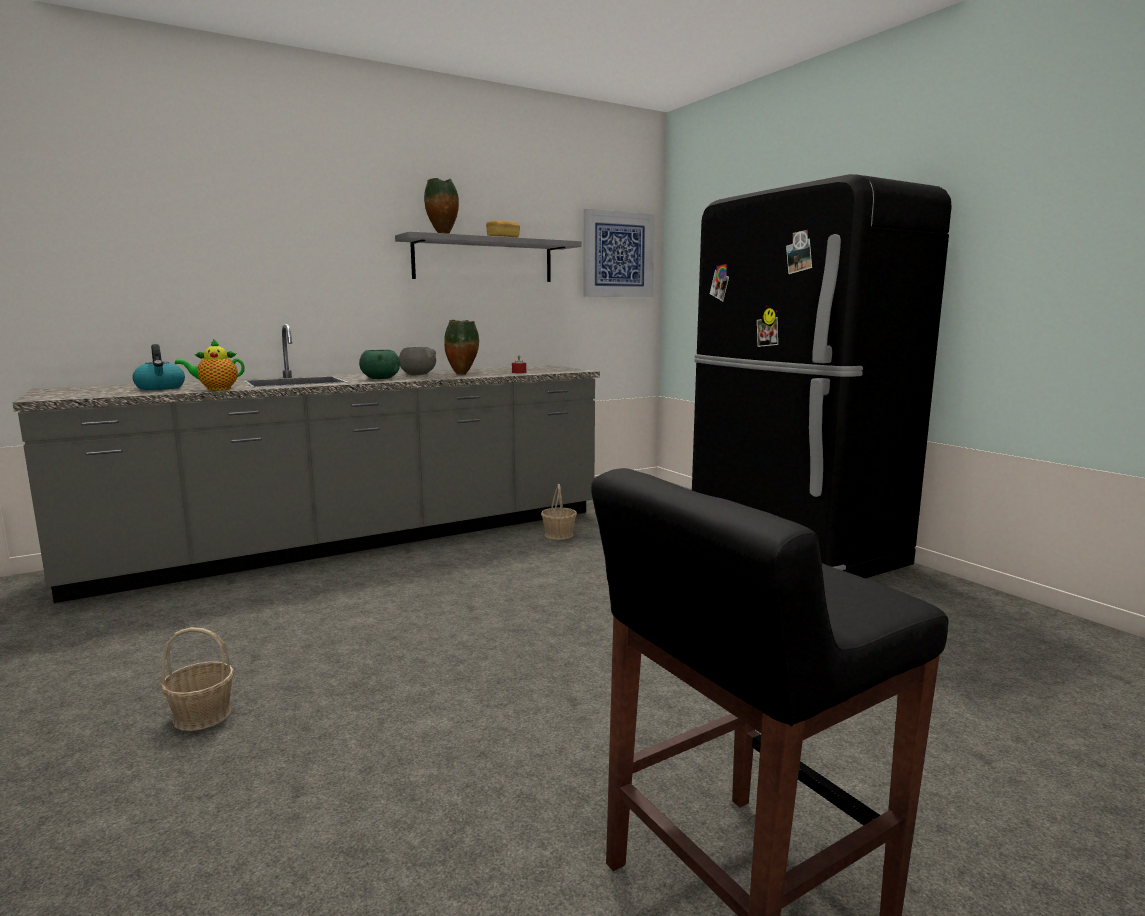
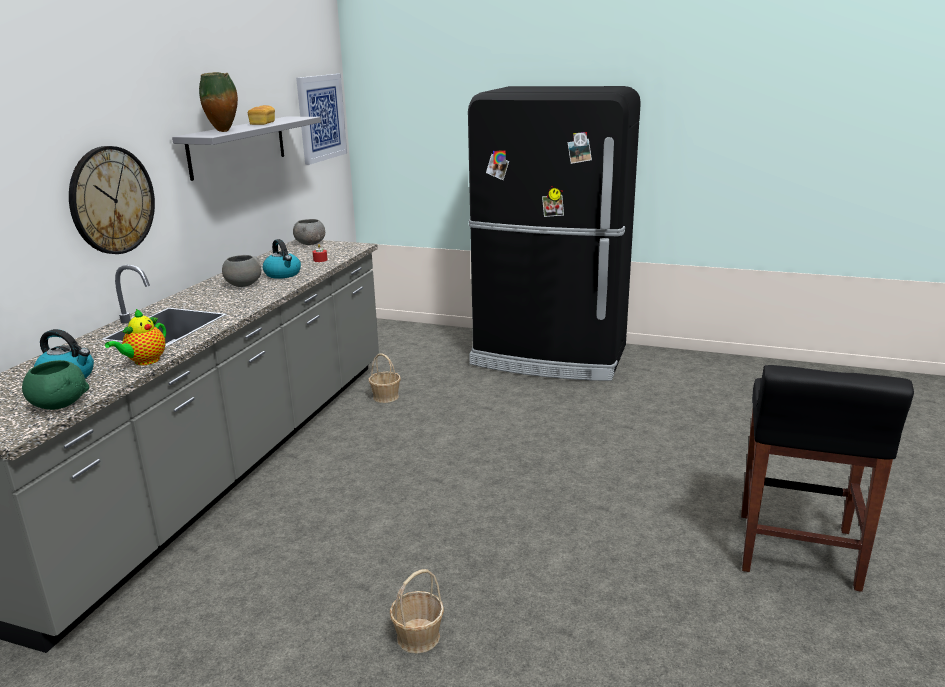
camera: 40 degrees left, 10 degrees up
green bowl [359,350,400,379] -> green bowl moved to [22,360,89,410]
vase [444,320,479,375] -> kettle [263,239,301,279]
none -> wall clock [69,146,155,254]
none -> grey bowl [293,219,325,245]

